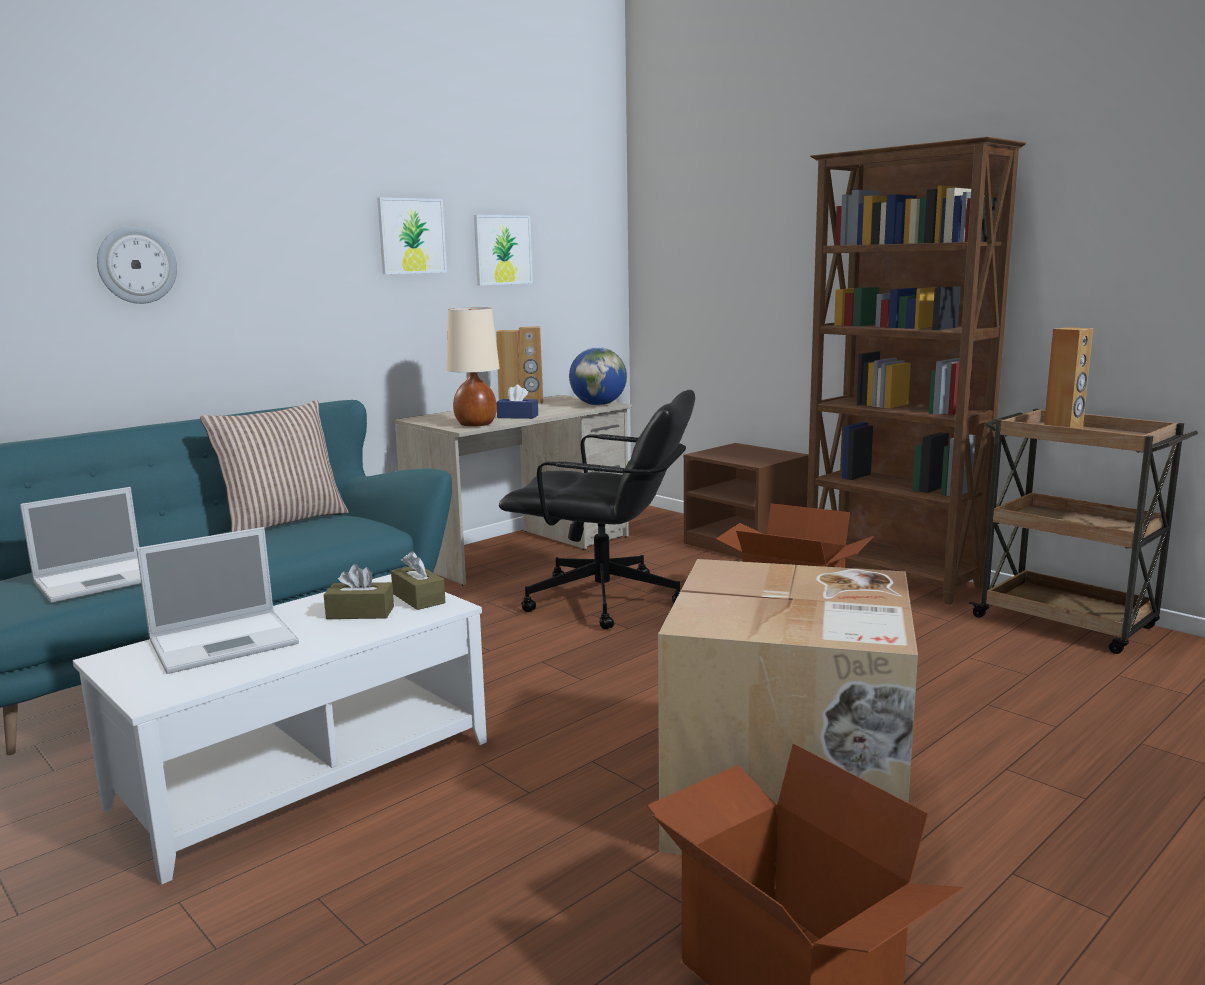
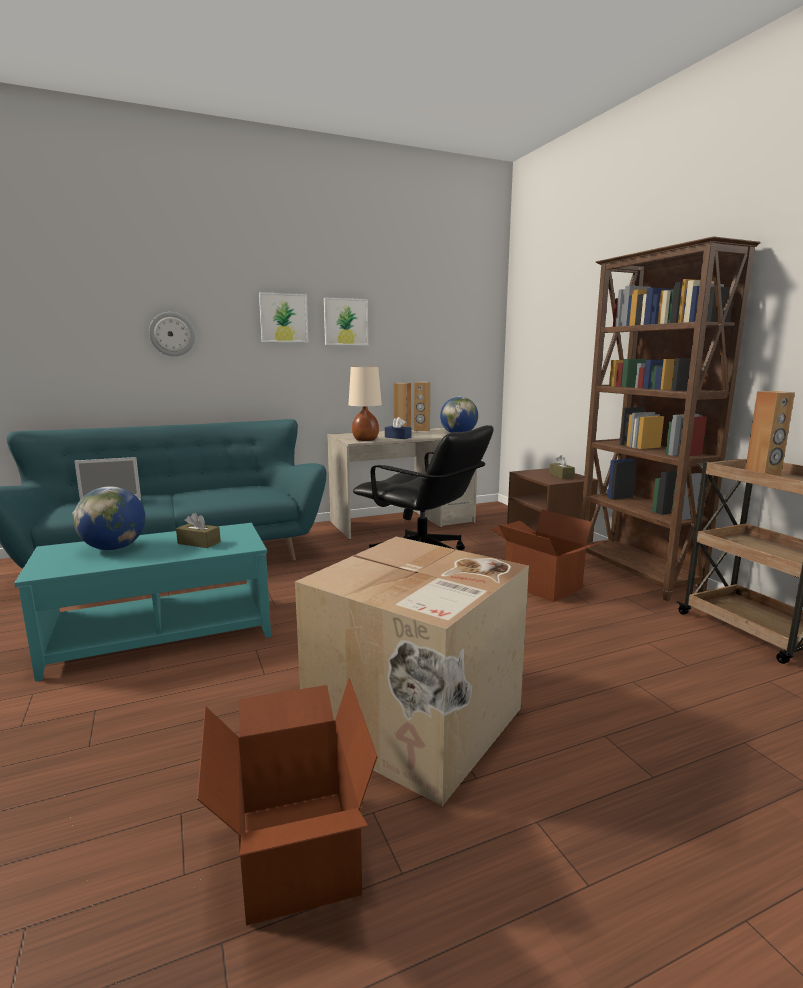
camera: 20 degrees right, 0 degrees up
white coffee table [73,574,487,885] -> turquoise coffee table [14,523,271,682]
laptop [136,527,299,674] -> globe [73,486,145,550]
pillow [200,400,348,532] -> none
brown tissue box [391,551,446,610] -> brown tissue box moved to [549,455,575,479]
picture [474,215,533,285] -> picture moved to [259,292,308,342]

